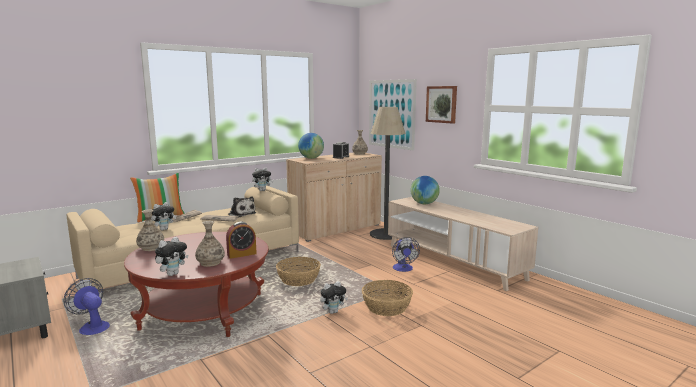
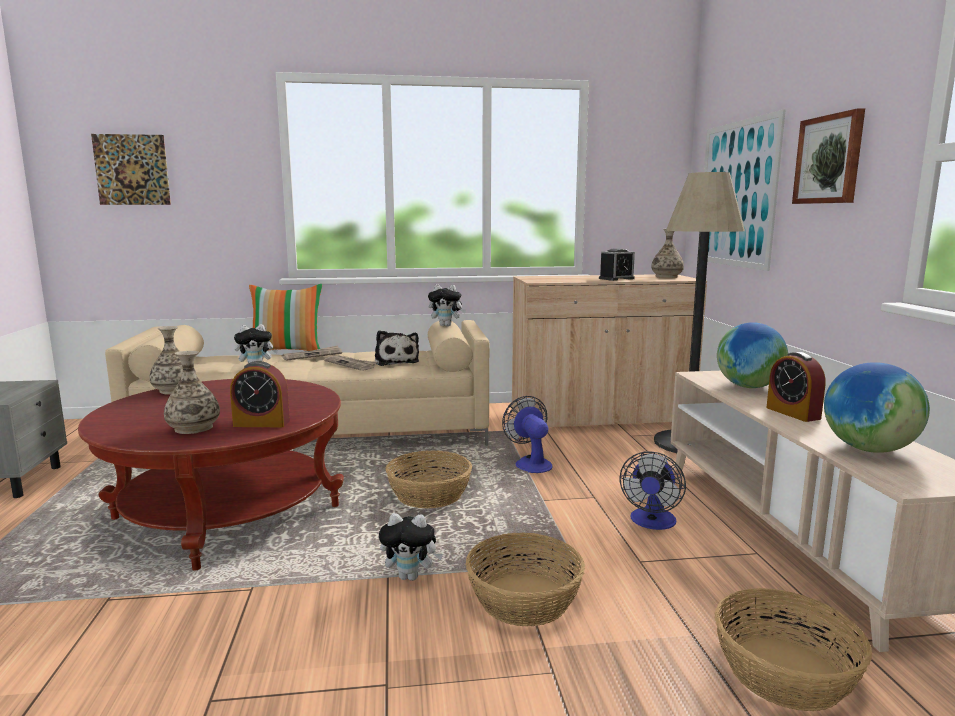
camera: 30 degrees right, 0 degrees up
fan [64,278,110,335] -> fan moved to [502,396,553,473]
plush toy [155,237,188,276] -> none
globe [298,133,324,159] -> globe moved to [824,362,930,453]
none -> picture [91,134,171,205]
none -> basket [714,588,872,711]
none -> alarm clock [766,352,826,422]

